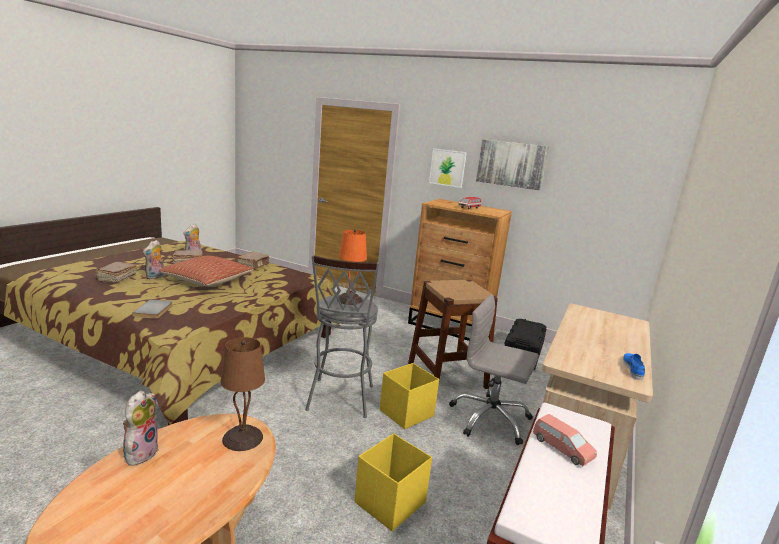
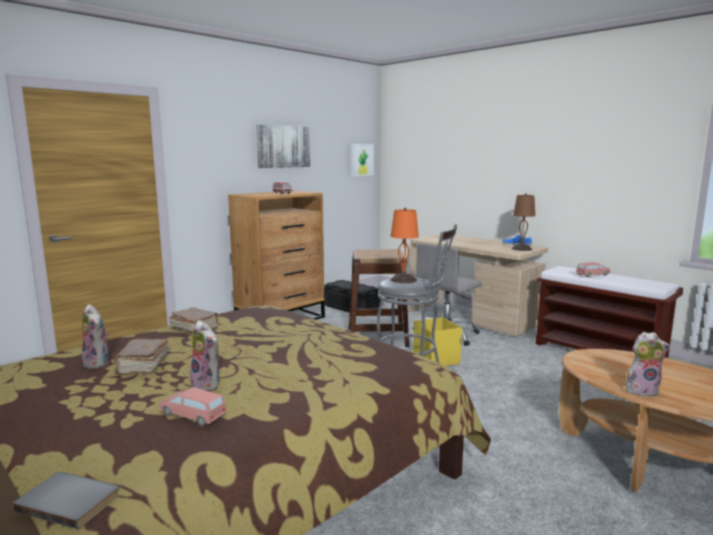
camera: 70 degrees left, 5 degrees down
brown book [95,262,137,284] -> pink toy car [159,387,226,426]
plush toy [123,390,159,466] -> plush toy turned 150 degrees clockwise [626,332,670,397]
grey book [132,299,173,319] -> grey book moved to [12,472,119,529]
pillow [159,256,254,287] -> none
brown table lamp [220,337,265,451] -> brown table lamp moved to [511,193,535,251]
yellow storage box [355,433,432,531] -> none
picture [429,148,467,188] -> picture moved to [351,144,374,176]

